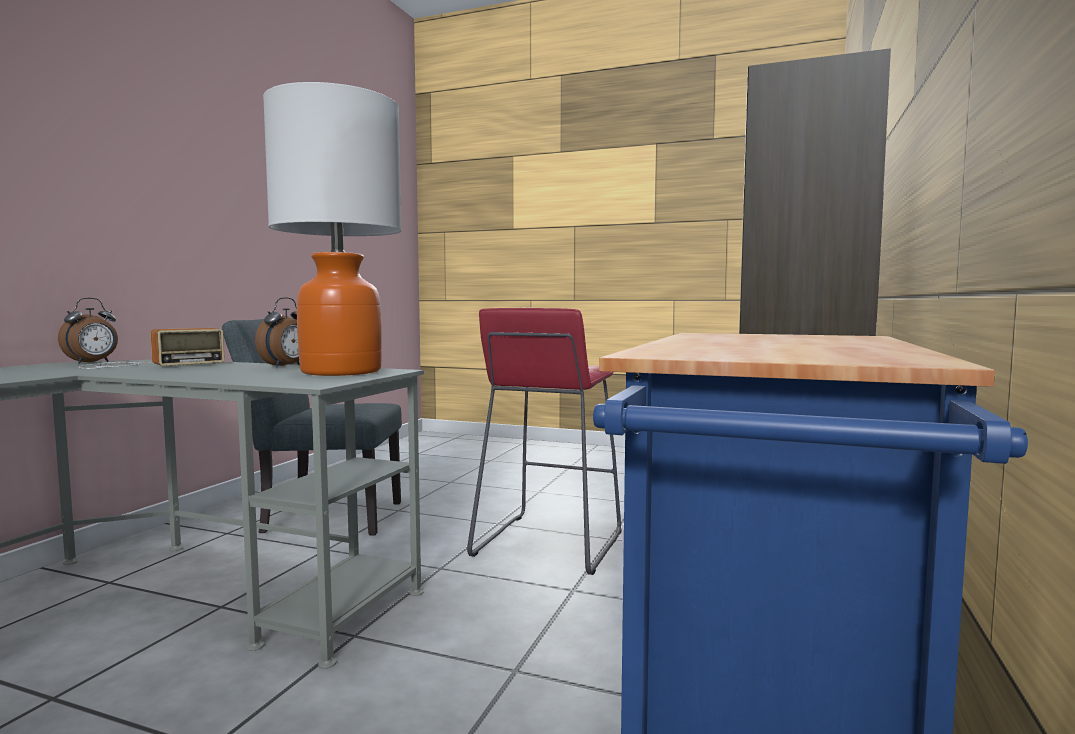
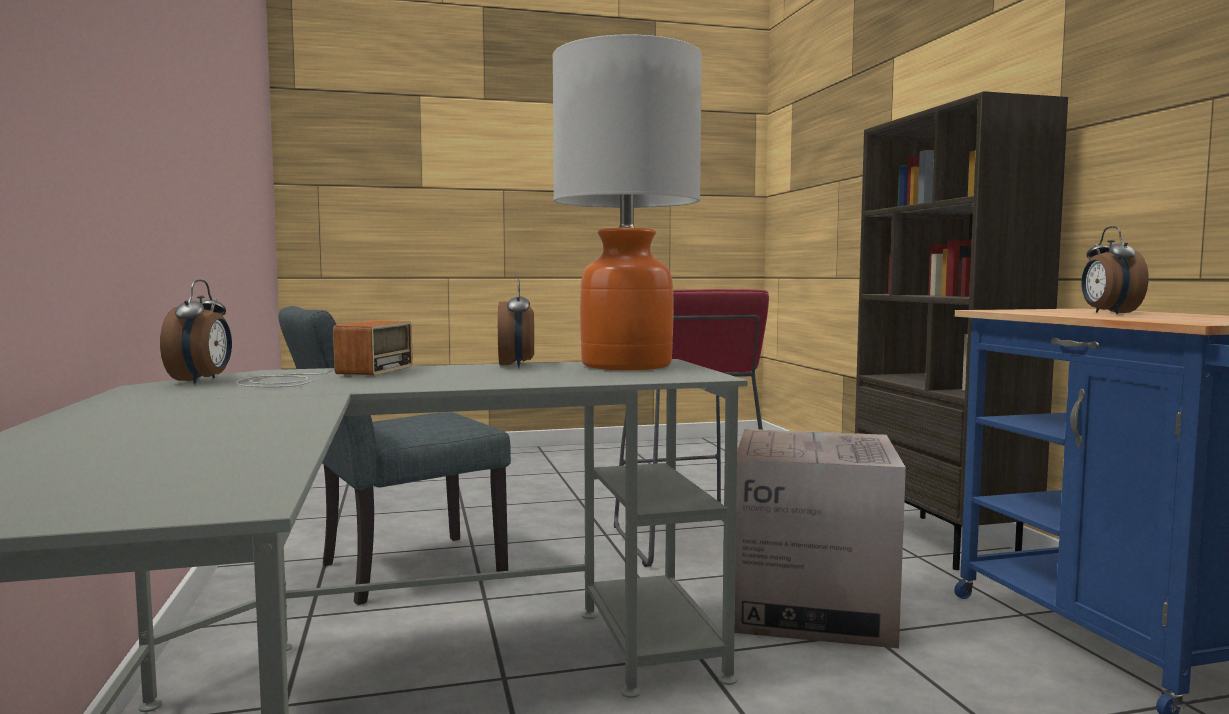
camera: 35 degrees left, 0 degrees up
none -> cardboard box [735,429,906,648]
none -> alarm clock [1081,226,1149,314]

